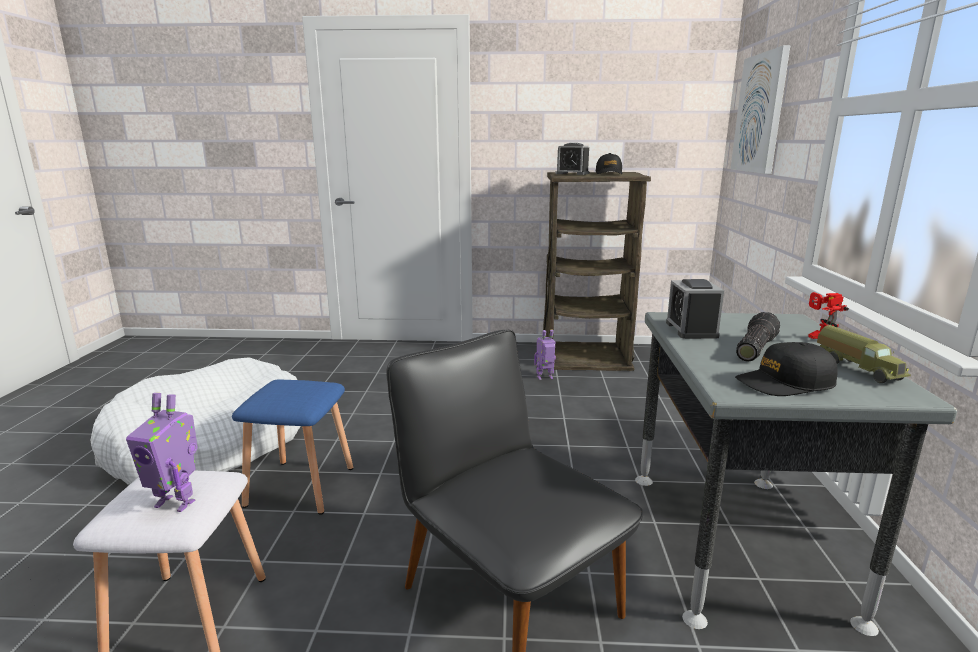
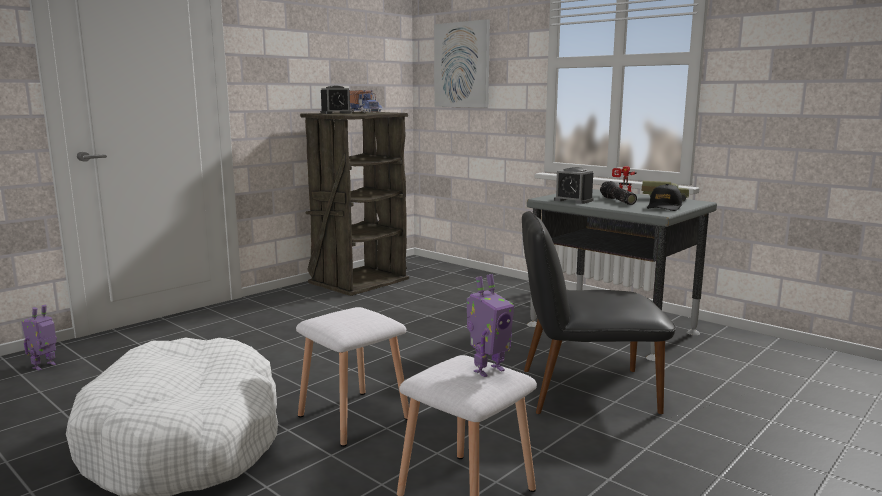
camera: 50 degrees left, 5 degrees down
blue stool [232,380,353,515] -> white stool [296,307,409,447]
toy robot [534,330,556,380] -> toy robot moved to [22,305,57,370]
black cap [596,153,622,174] -> toy truck [350,90,383,113]

